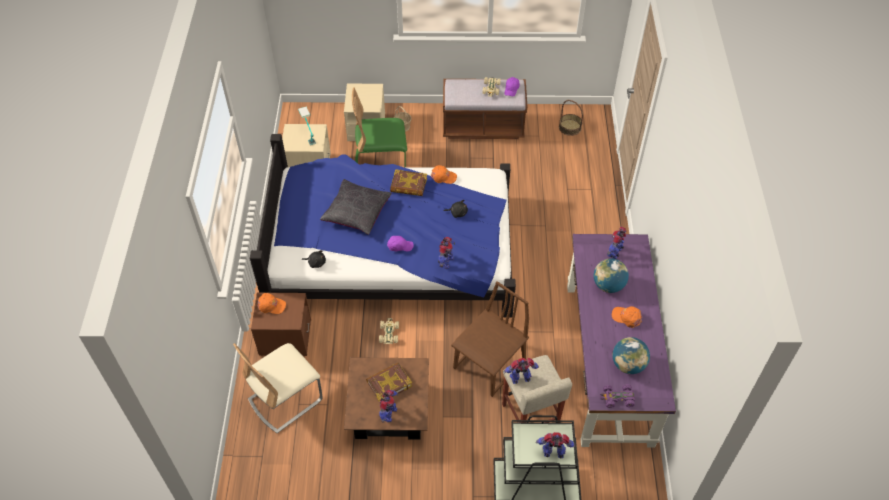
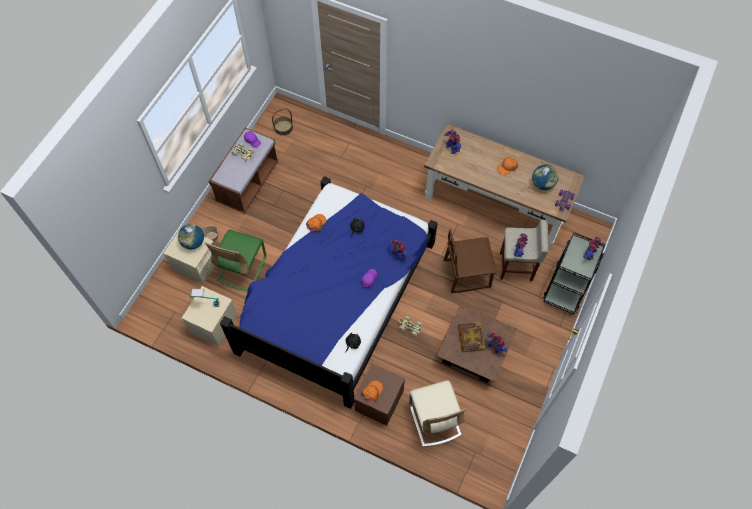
camera: 65 degrees left, 10 degrees up
black pillow [320,179,392,235] -> none
book [390,169,427,196] -> none
brown chair [451,281,529,397] -> brown chair turned 75 degrees counterclockwise [443,229,497,293]
purple desk [567,234,676,448] -> brown desk [424,124,585,248]
globe [594,258,629,293] -> globe moved to [178,224,204,249]

